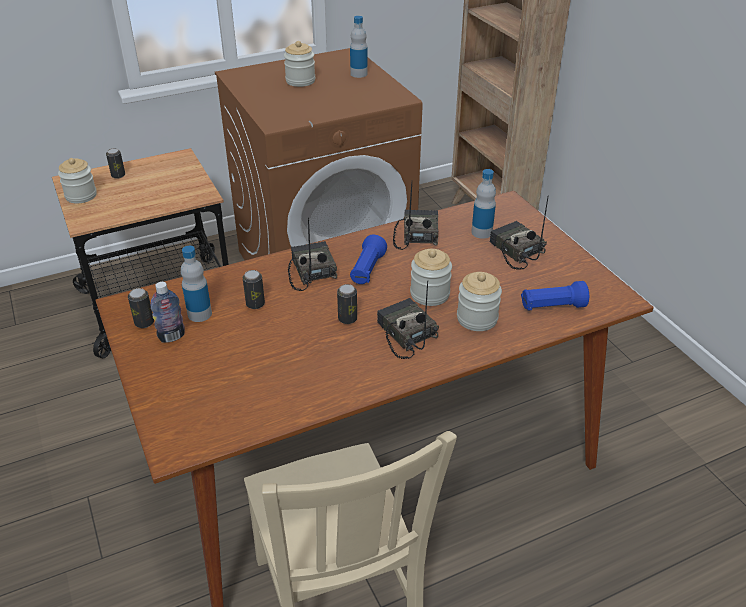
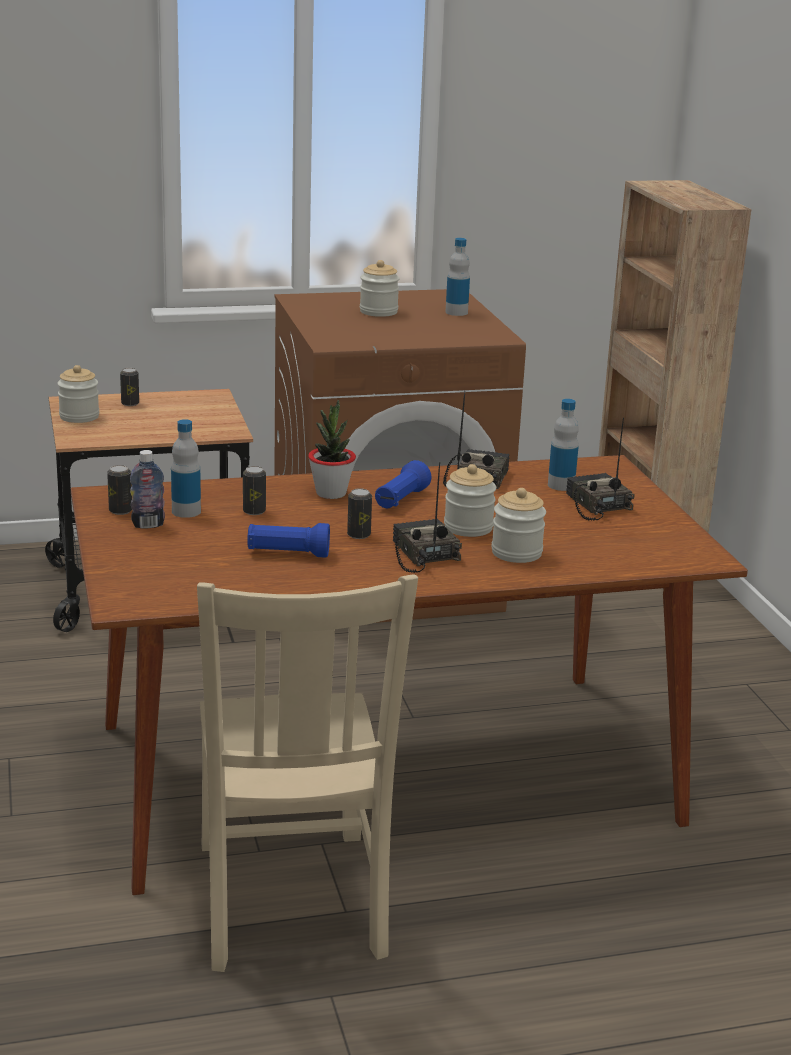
camera: 10 degrees right, 15 degrees down
radio [288,218,337,291] -> potted plant [308,400,356,499]
blue flashlight [521,281,589,311] -> blue flashlight moved to [247,523,330,558]

